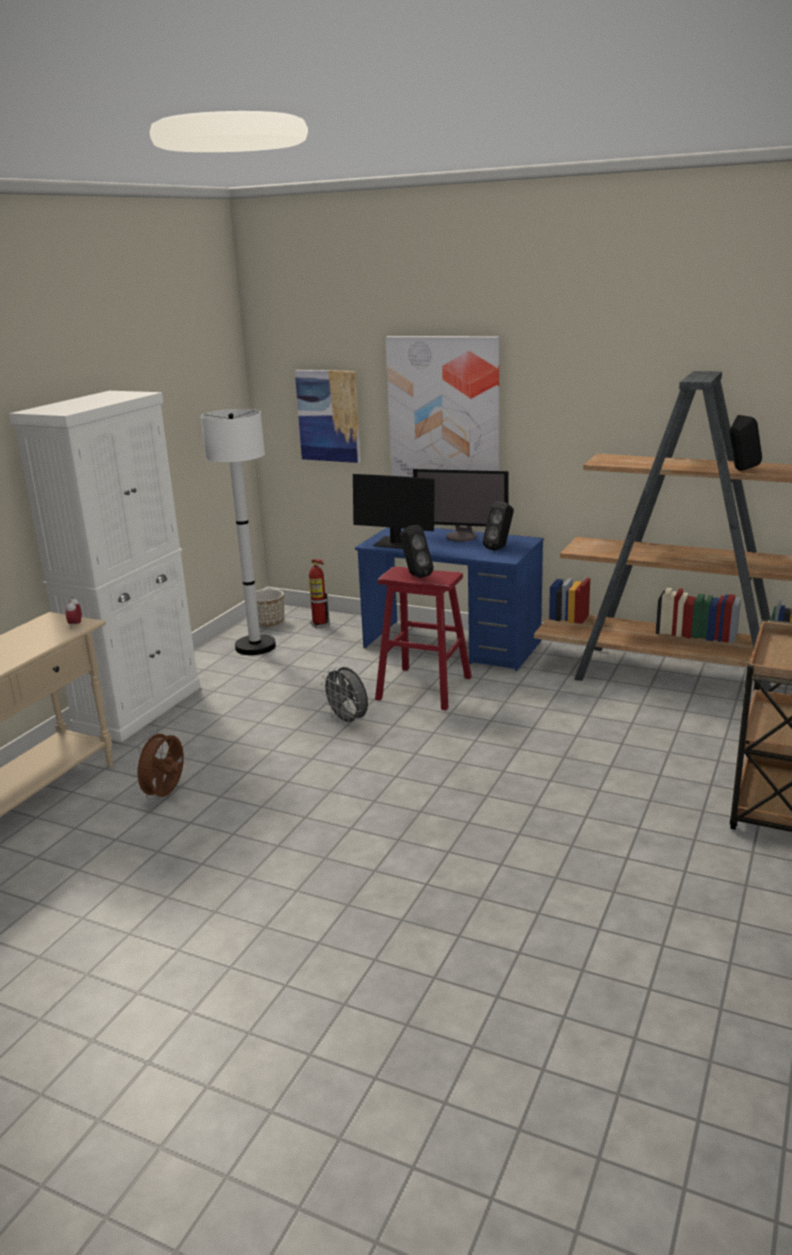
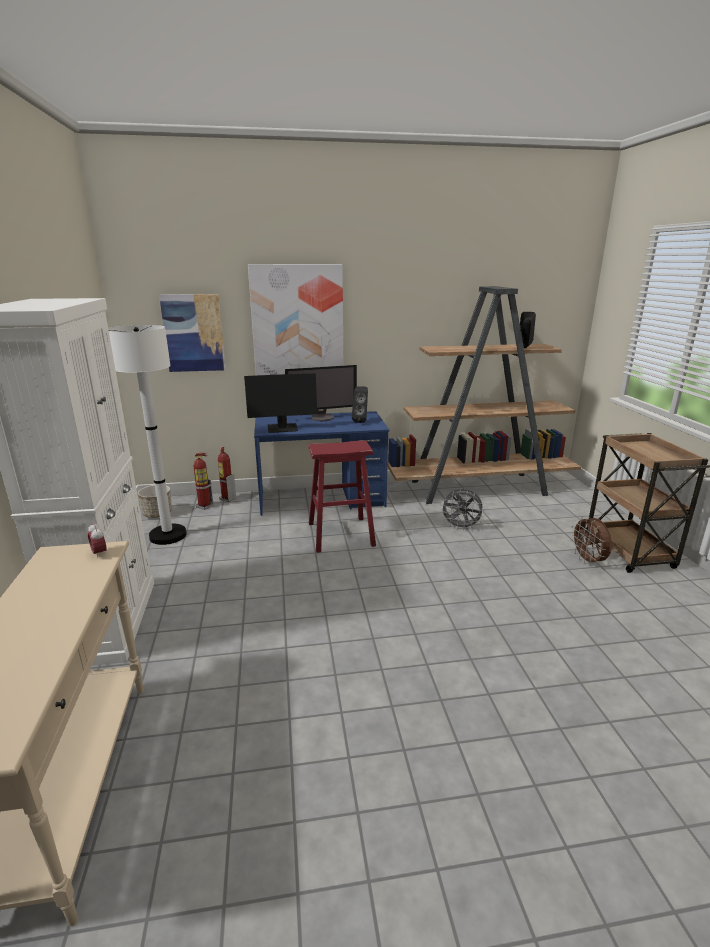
camera: 35 degrees left, 0 degrees up
brown fan [132,729,184,799] -> brown fan moved to [570,516,612,566]
grey fan [321,667,368,726] -> grey fan moved to [440,489,485,527]
black speaker [400,525,434,578] -> none
none -> fire extinguisher [218,447,236,502]

